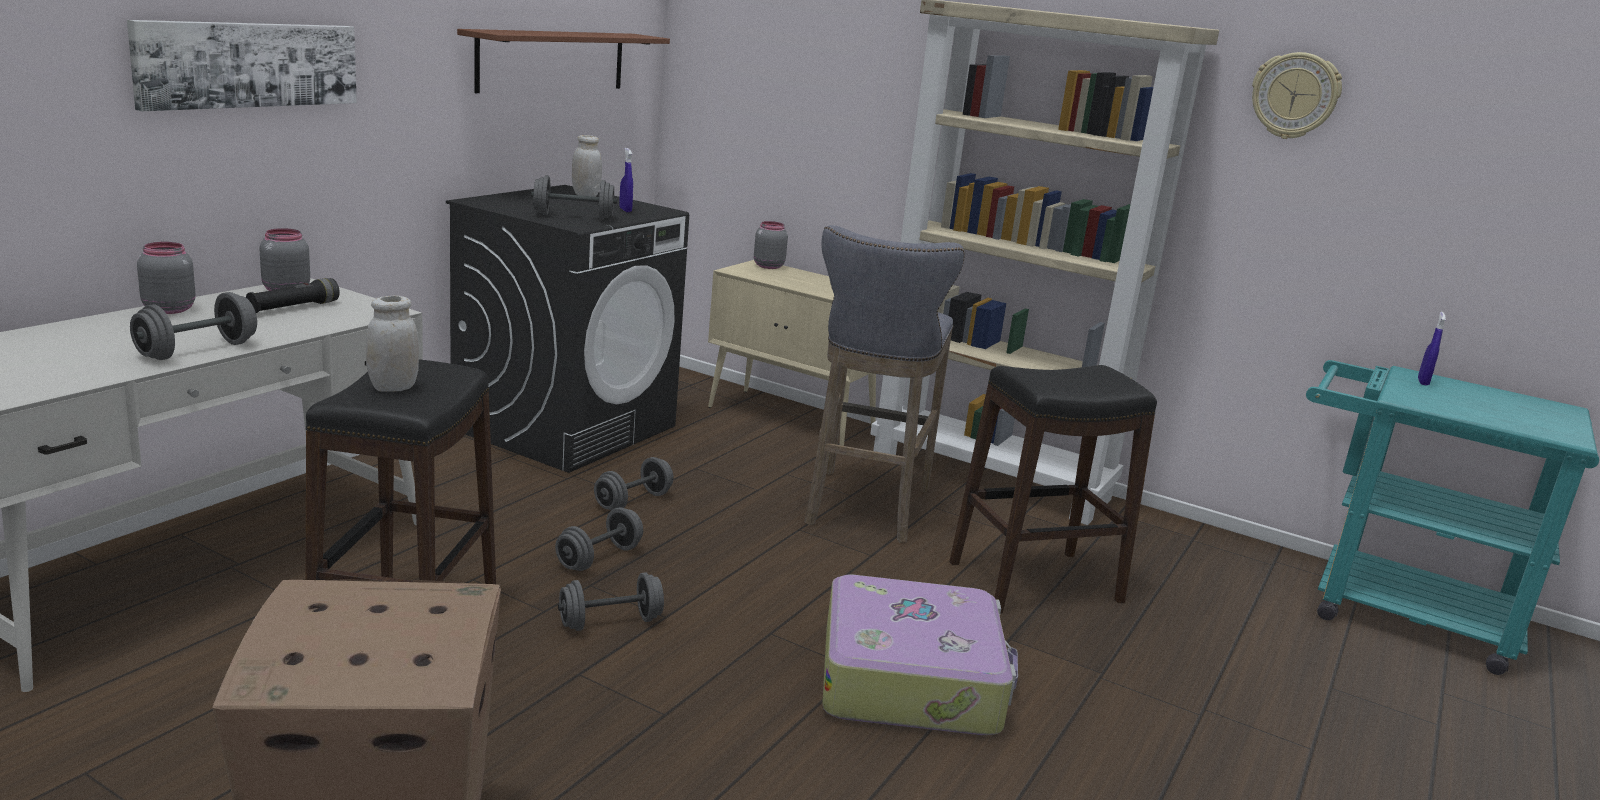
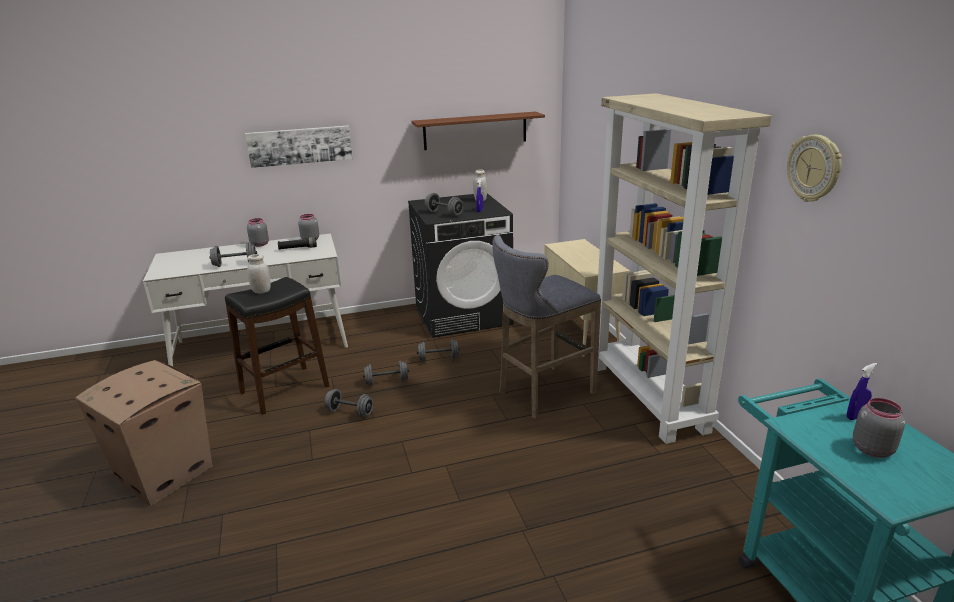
camera: 45 degrees right, 5 degrees up
grey jar [754,221,788,269] -> grey jar moved to [853,398,905,458]
suitcase [822,575,1018,735] -> none
black stool [949,365,1157,614] -> none

